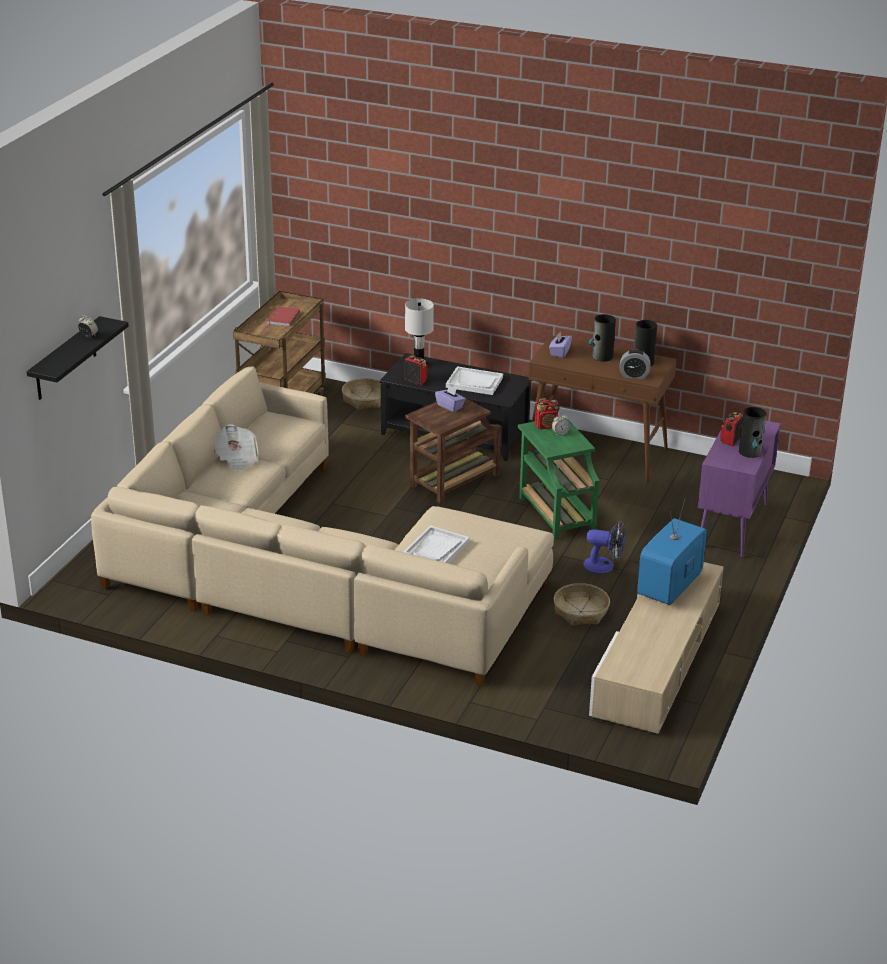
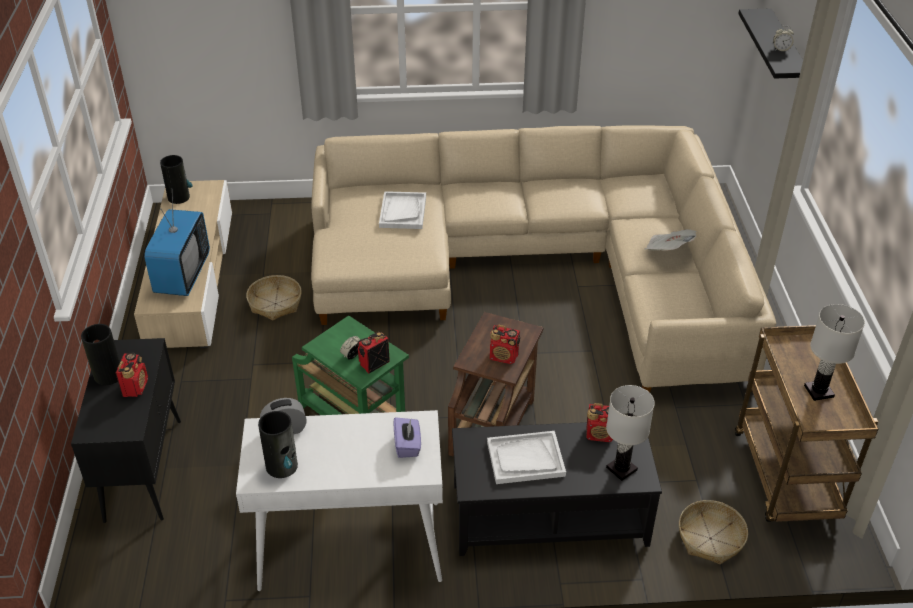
camera: 155 degrees right, 10 degrees up
red book [267,306,300,327] -> white table lamp [804,304,865,401]
purple tissue box [435,385,466,412] -> radio [490,325,520,364]
brown console table [528,335,677,482] -> white console table [236,410,443,591]
fan [583,521,625,574] -> none
vase [589,314,616,362] -> vase moved to [160,155,193,204]
purple cabinet [698,414,781,557] -> black cabinet [71,338,181,523]

